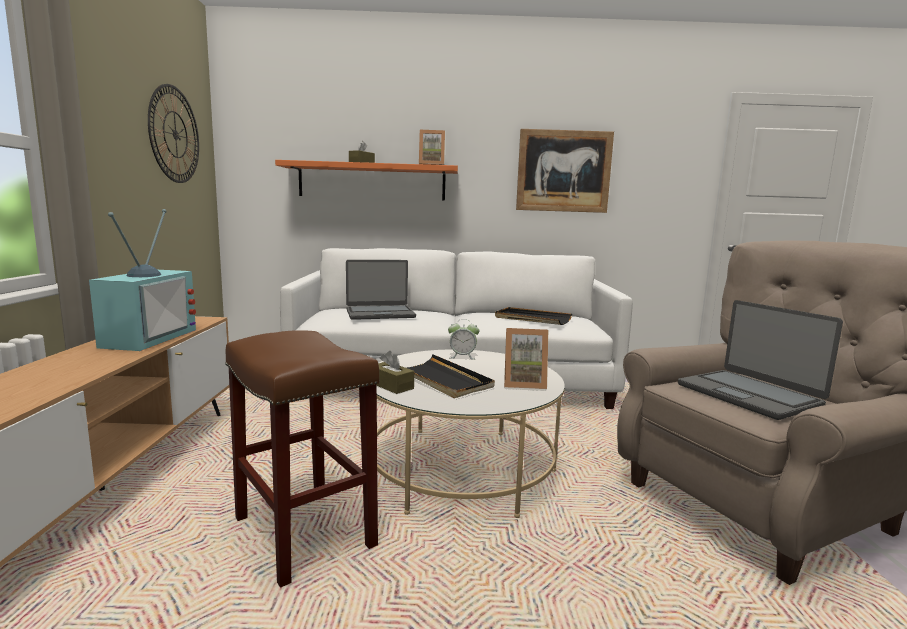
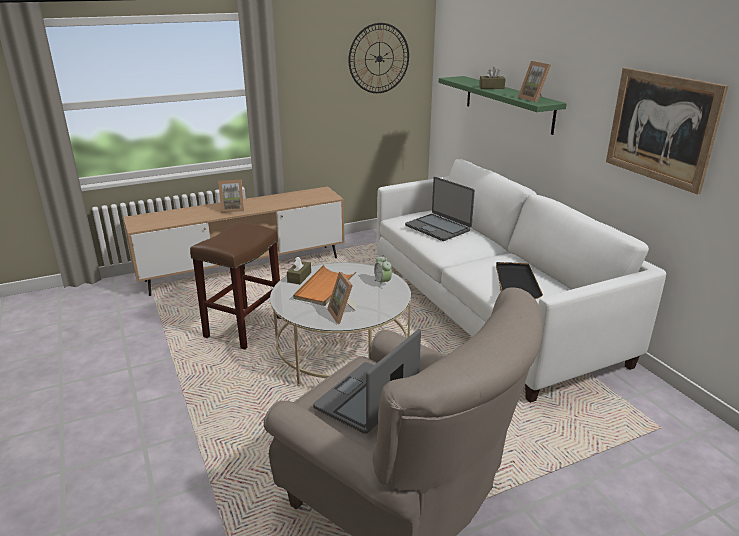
camera: 65 degrees right, 15 degrees up
television [89,209,196,351] -> none
orange shelf [275,160,458,201] -> green shelf [439,76,567,135]
black tray [407,354,495,398] -> orange tray [293,265,357,306]
none -> picture frame [218,180,244,213]

